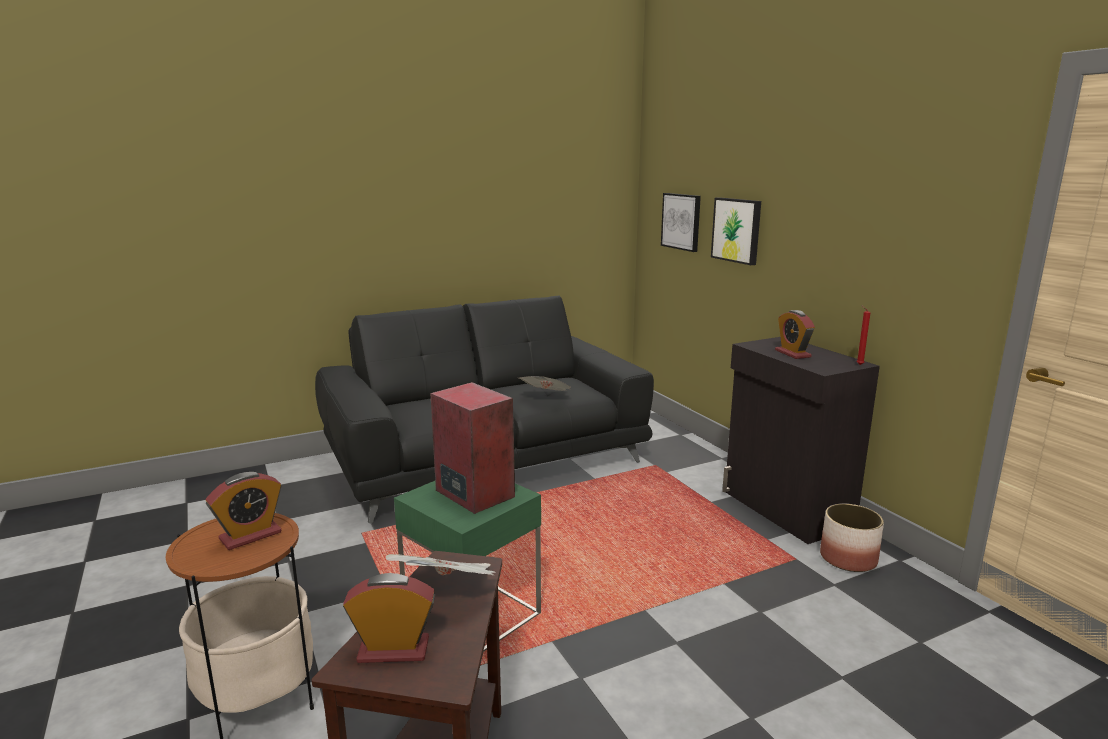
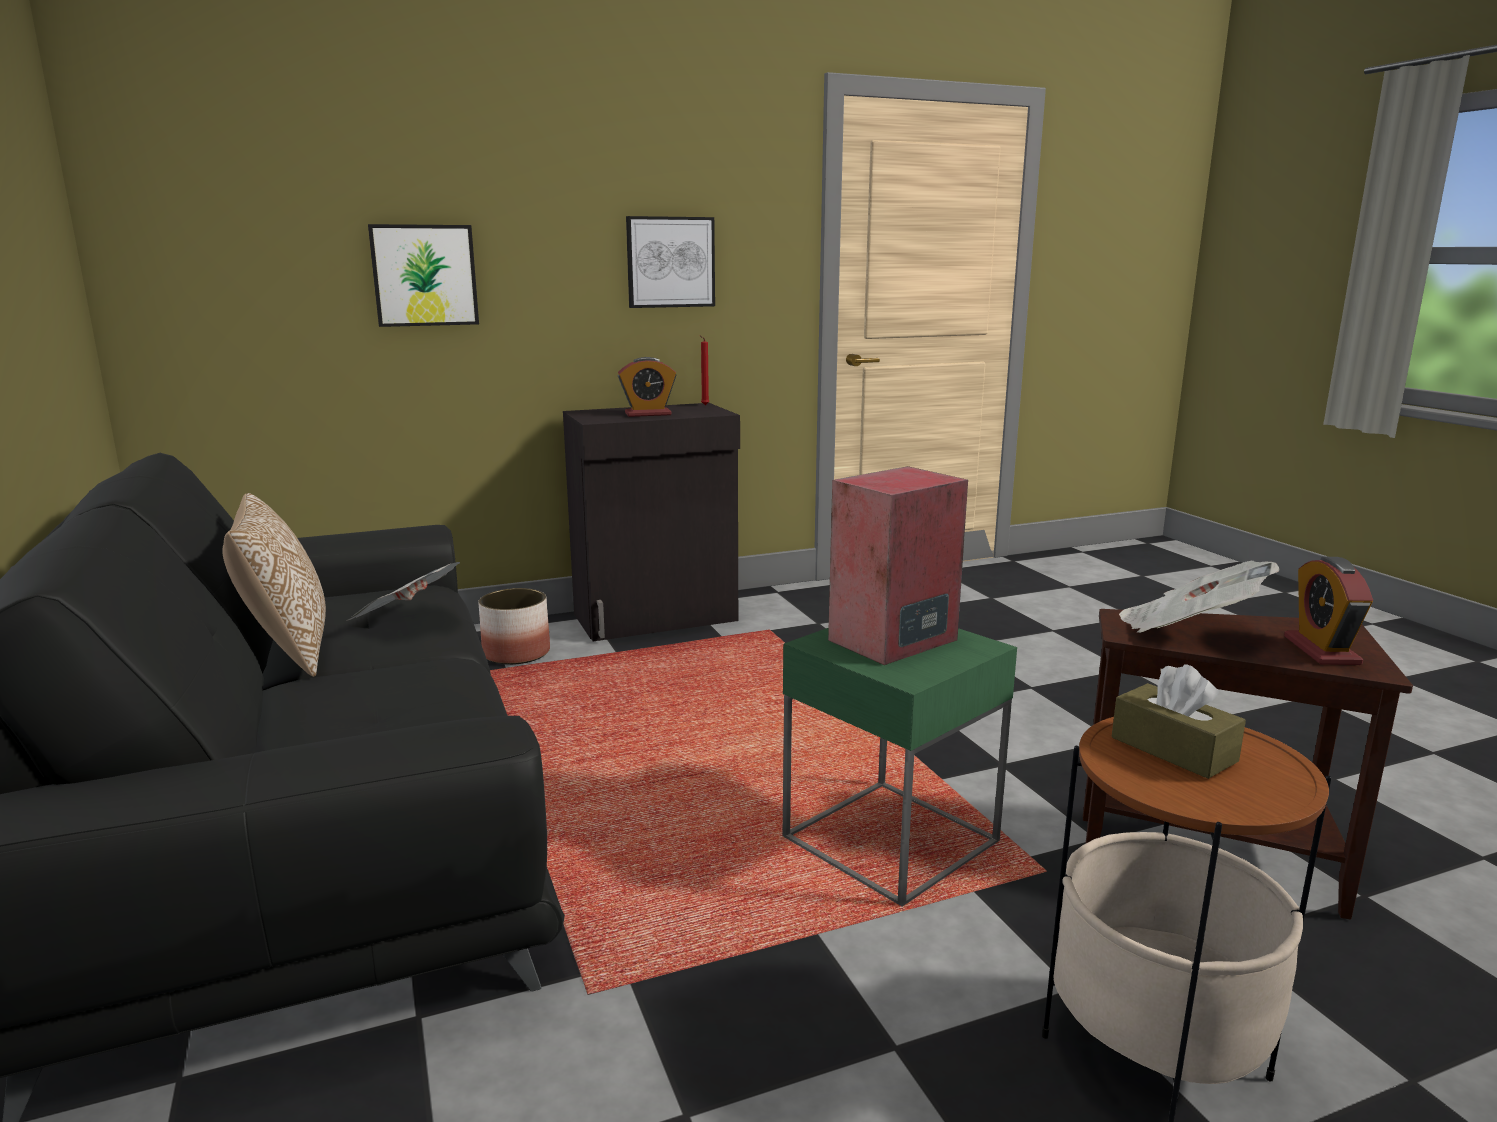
camera: 85 degrees left, 0 degrees up
alarm clock [206,472,281,550] -> brown tissue box [1112,664,1246,779]
picture [661,193,701,252] -> picture moved to [626,216,715,308]
planter [820,504,884,572] -> planter moved to [478,588,550,665]
none -> pillow [222,493,326,677]

